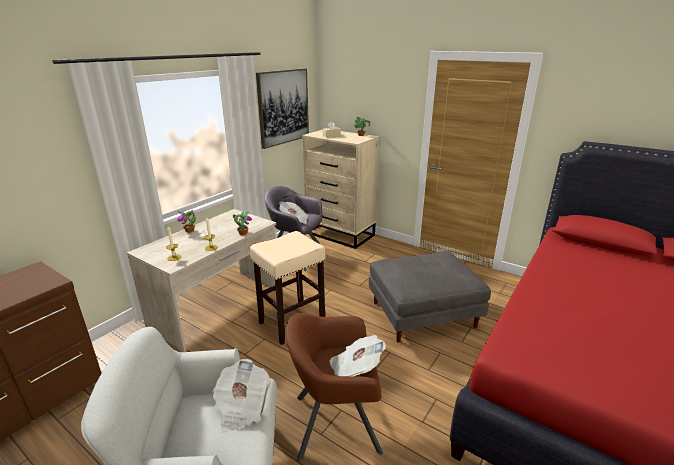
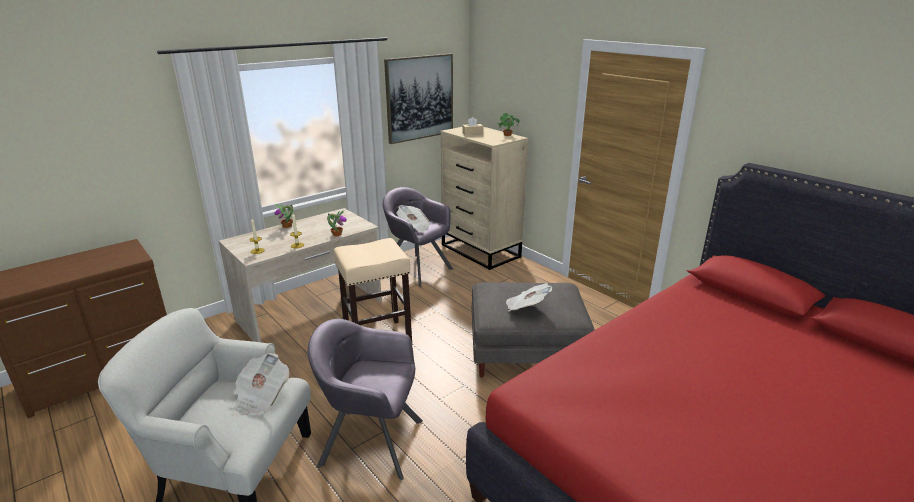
camera: 15 degrees right, 0 degrees up
brown armchair [286,313,383,461] -> grey armchair [307,319,423,480]
newspaper [329,335,386,376] -> newspaper moved to [506,283,552,311]

